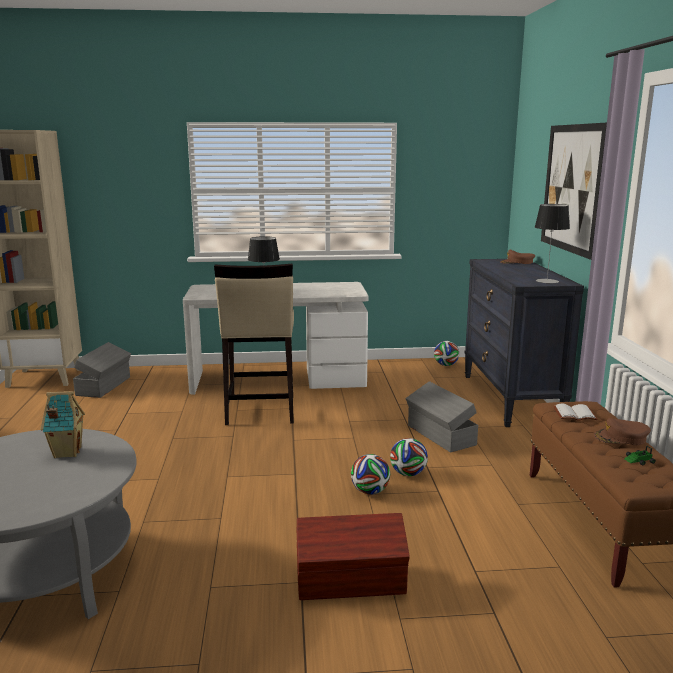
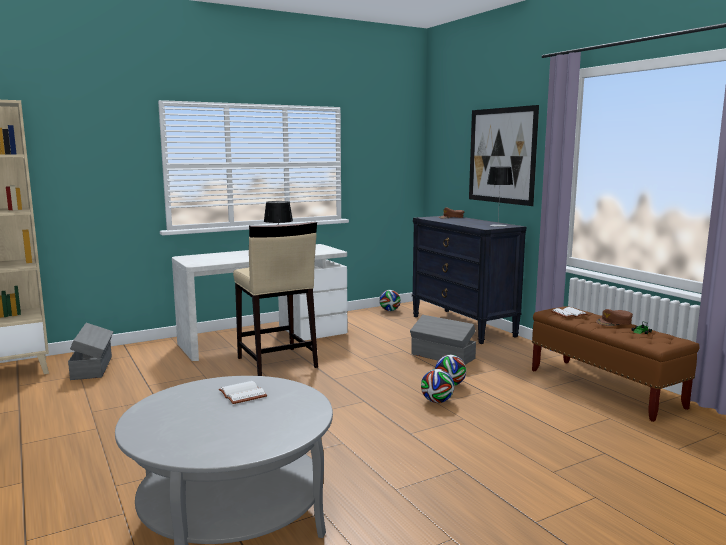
camera: 25 degrees left, 5 degrees down
toy house [41,391,85,458] -> white book [219,381,267,404]
brown storage box [296,513,410,600] -> none

